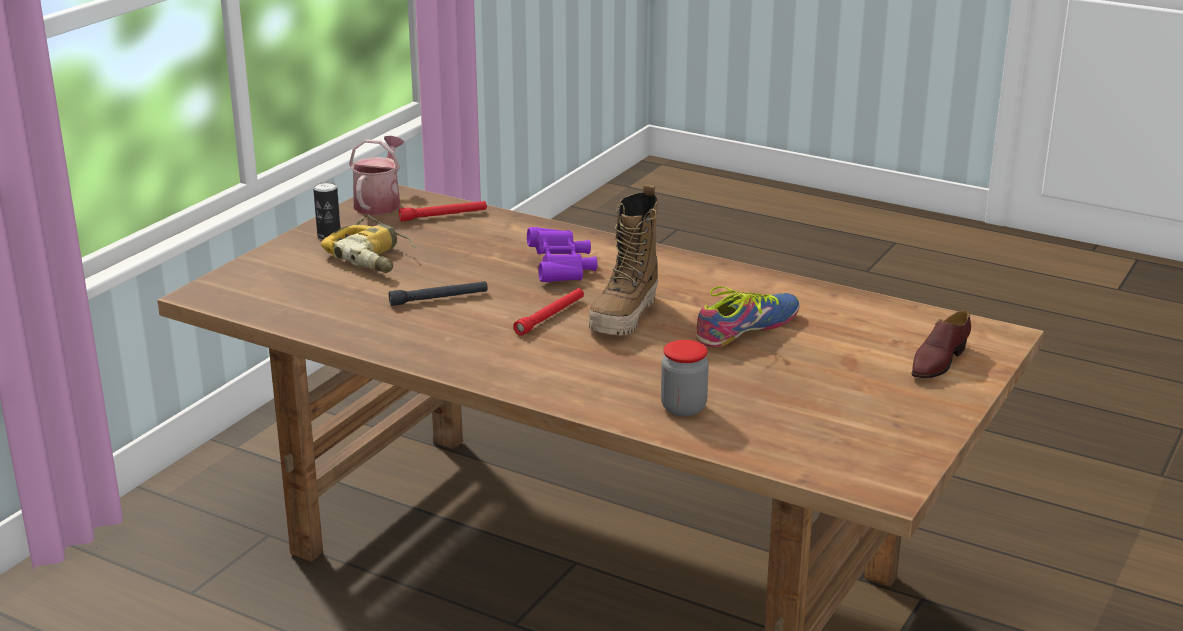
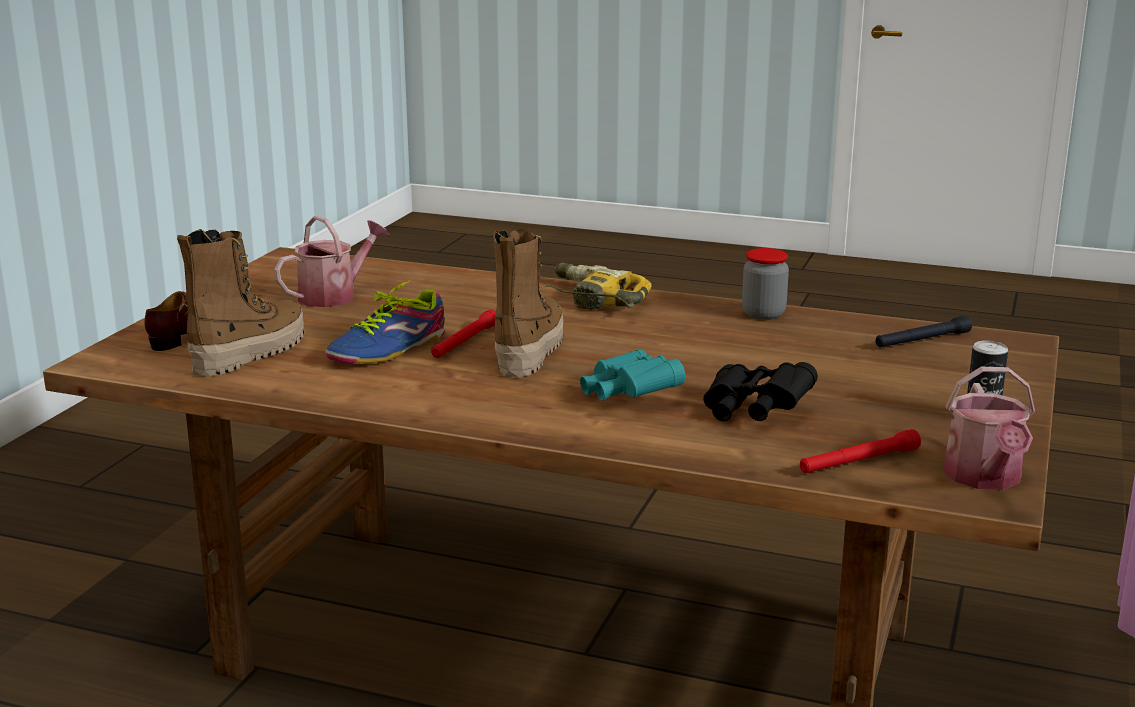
camera: 170 degrees right, 5 degrees down
power drill [321,215,416,273] -> power drill moved to [544,263,652,310]
black flashlight [389,281,488,306] -> black flashlight moved to [875,316,972,347]
red flashlight [513,288,584,336] -> red flashlight moved to [431,309,496,358]
purple binoculars [527,227,597,282] -> turquoise binoculars [580,349,685,401]
jar [661,340,709,416] -> jar moved to [742,248,789,320]
none -> boot [177,229,304,377]
none -> watering can [274,216,389,307]
none -> black binoculars [703,362,818,421]

